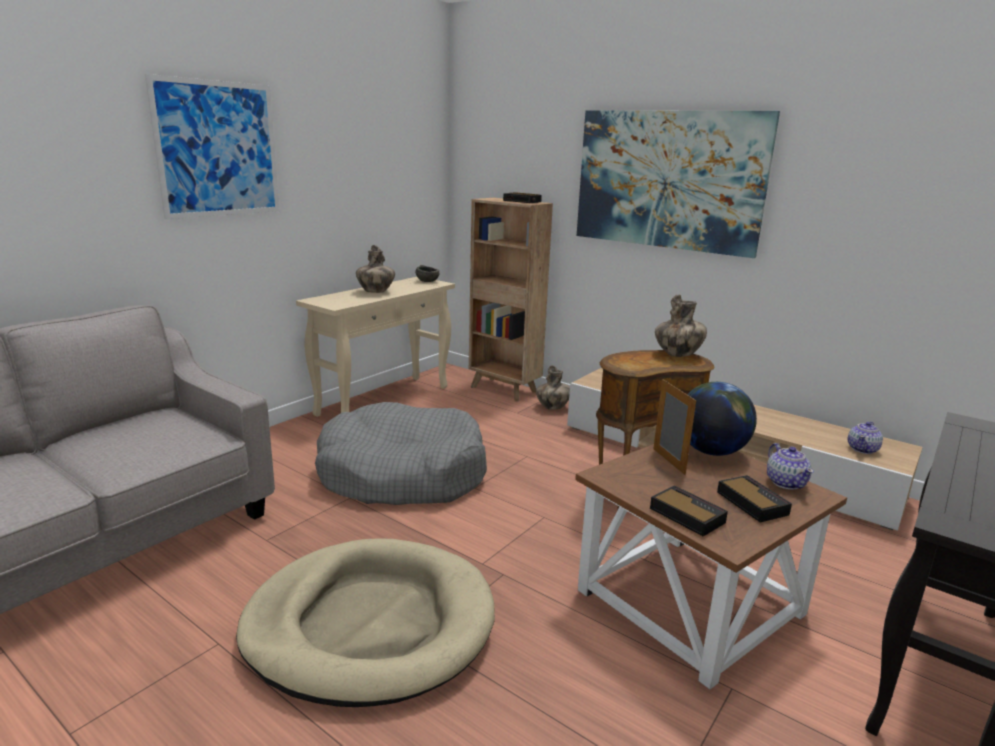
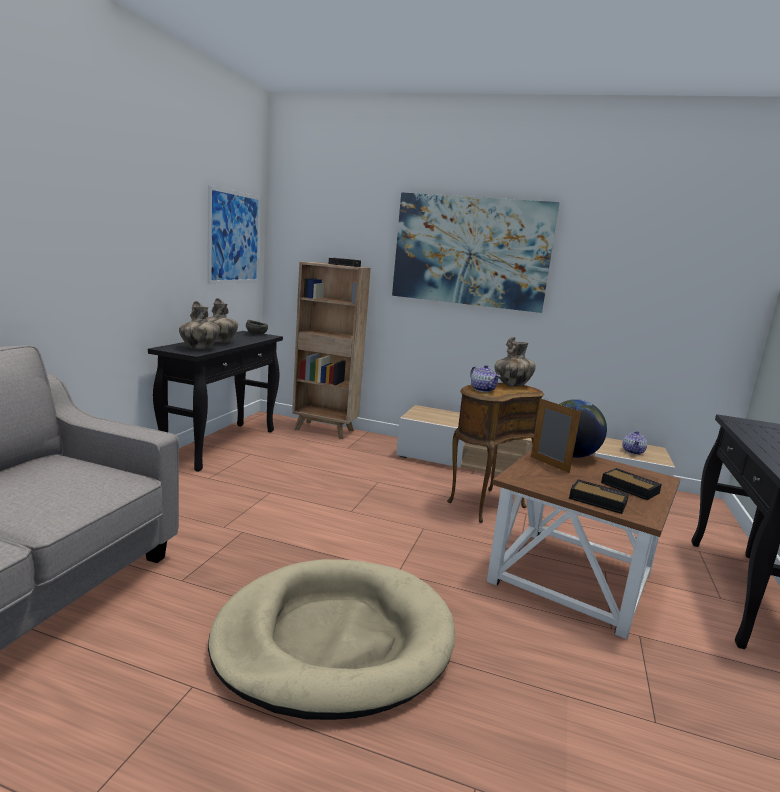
camera: 20 degrees left, 5 degrees down
picture [145,74,280,219] -> picture moved to [207,185,261,284]
beige console table [296,277,455,417] -> black console table [148,331,283,472]
grey dog bed [315,402,487,505] -> none
vase [536,365,570,410] -> vase moved to [179,301,220,349]
teapot [767,443,814,490] -> teapot moved to [470,365,501,392]

